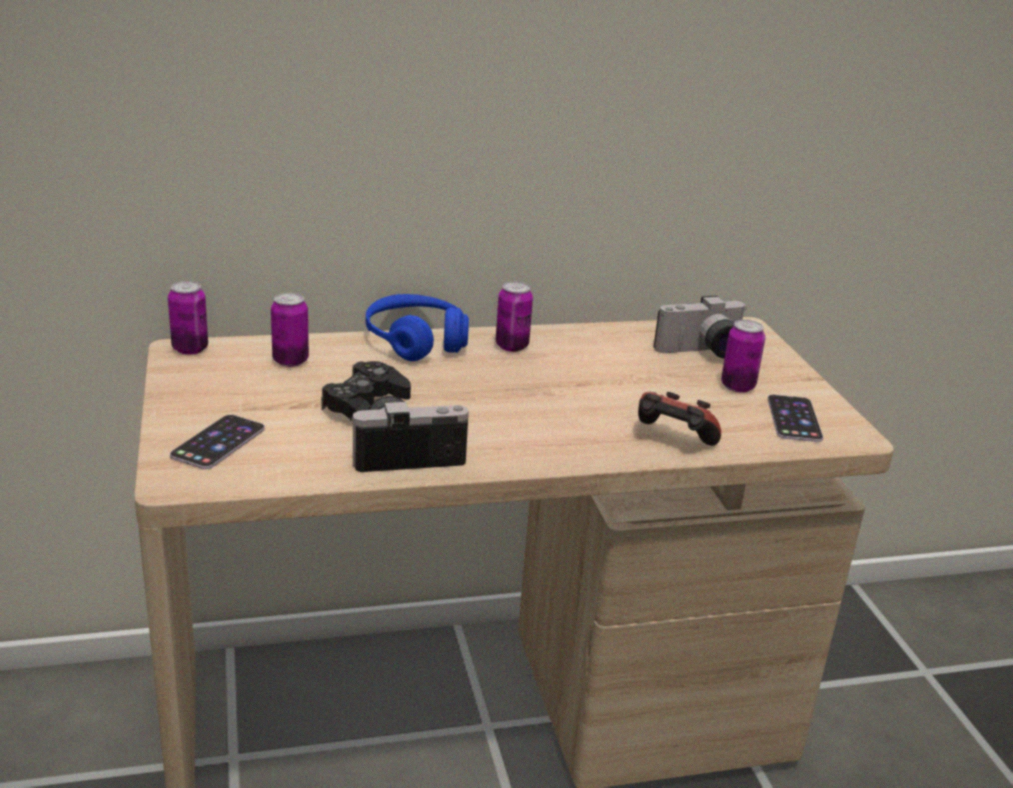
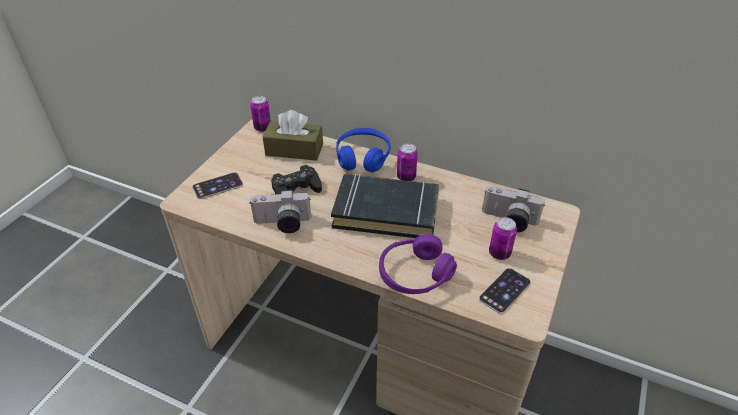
camera: 40 degrees right, 15 degrees up
can [271,293,309,367] -> brown tissue box [263,110,323,161]
camera [350,396,469,472] -> camera turned 150 degrees clockwise [250,189,311,233]
game controller [638,392,721,446] -> purple headphones [379,234,457,294]
none -> black book [331,173,439,238]

